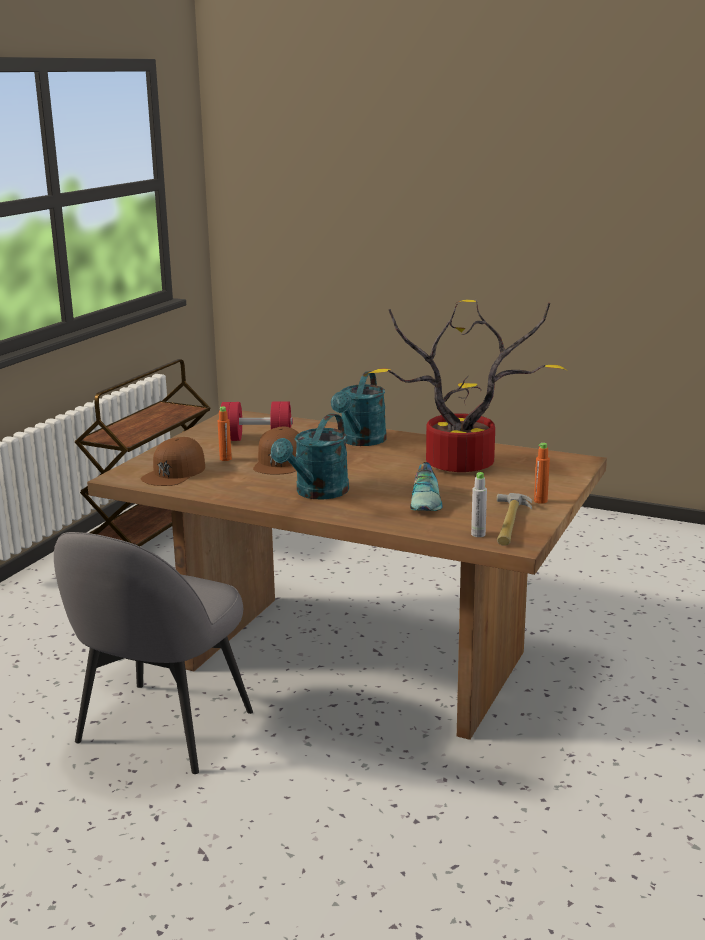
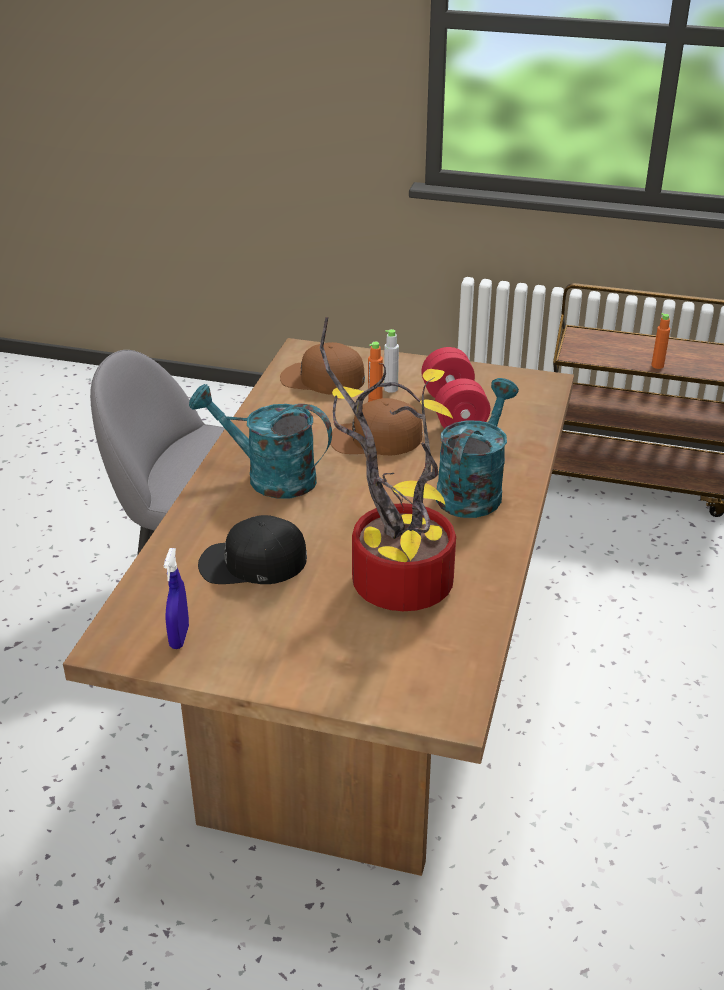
camera: 80 degrees right, 15 degrees up
turquoise watering can [331,371,387,446] -> turquoise watering can turned 105 degrees clockwise [436,378,519,518]
shoe [410,462,442,511] -> black cap [198,515,307,584]
grey bottle [471,472,487,537] -> grey bottle moved to [384,329,399,393]
hammer [497,493,532,546] -> blue spray bottle [164,548,189,649]
orange bottle [534,443,550,504] -> orange bottle moved to [651,313,670,369]

